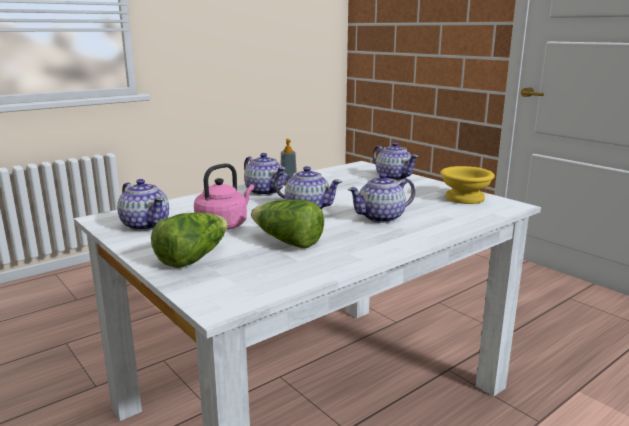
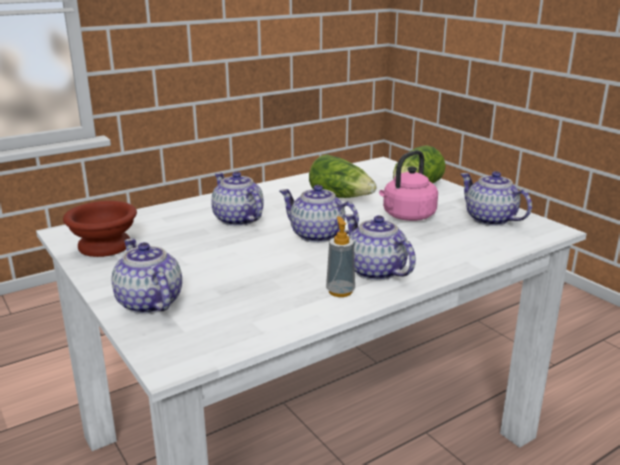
camera: 175 degrees left, 5 degrees up
teapot [347,173,415,223] -> teapot turned 105 degrees counterclockwise [212,172,264,226]
yellow bowl [440,166,495,204] -> brown bowl [63,201,137,257]

